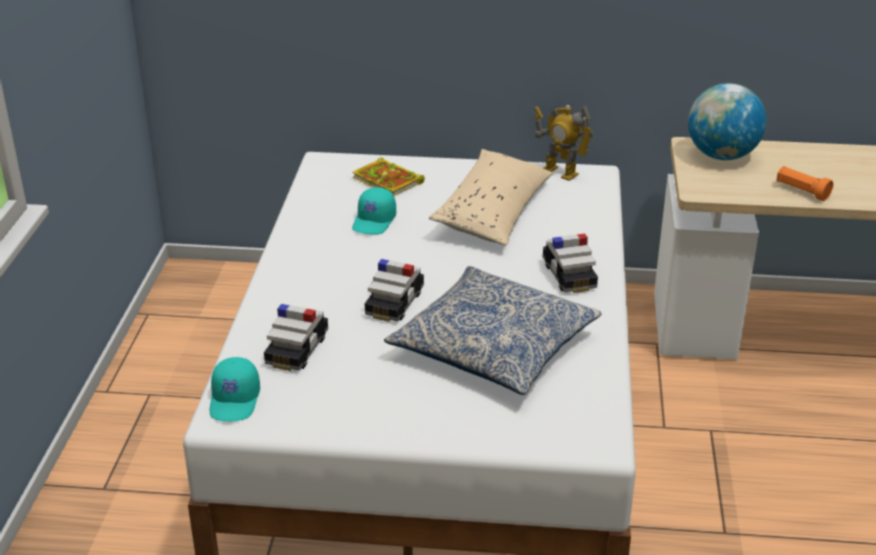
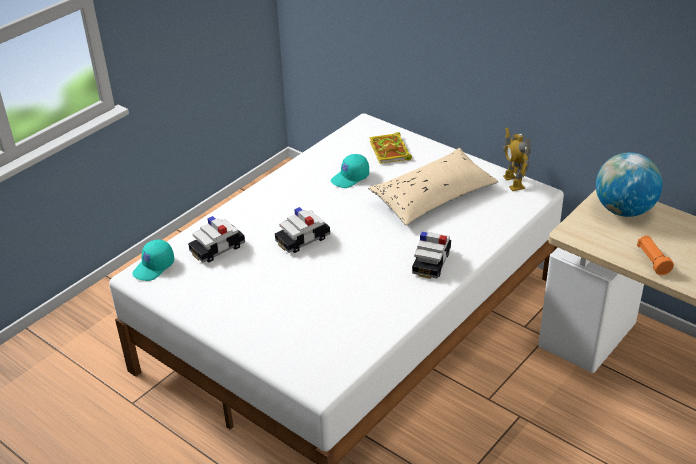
camera: 35 degrees right, 5 degrees up
pillow [384,266,602,395] -> none

